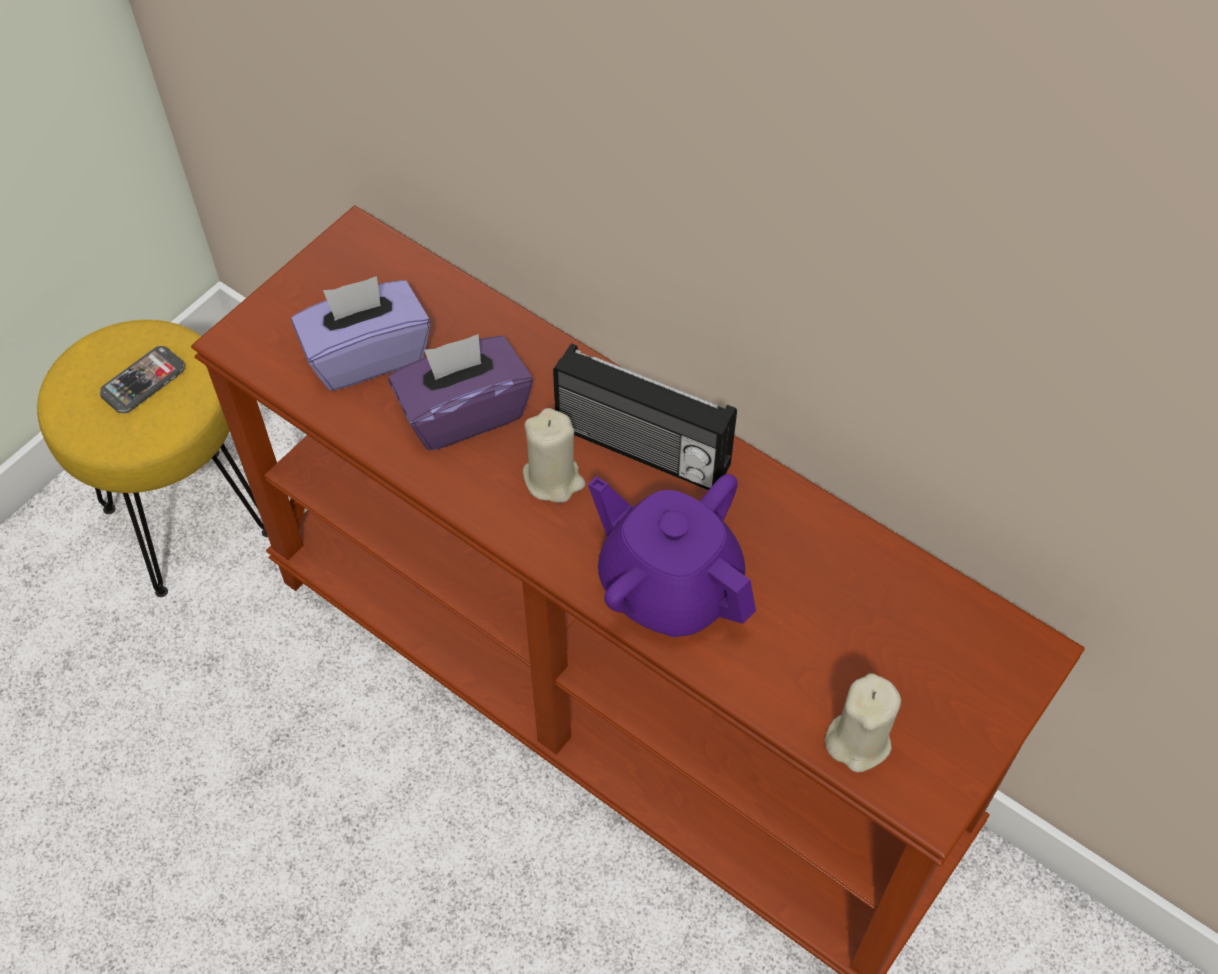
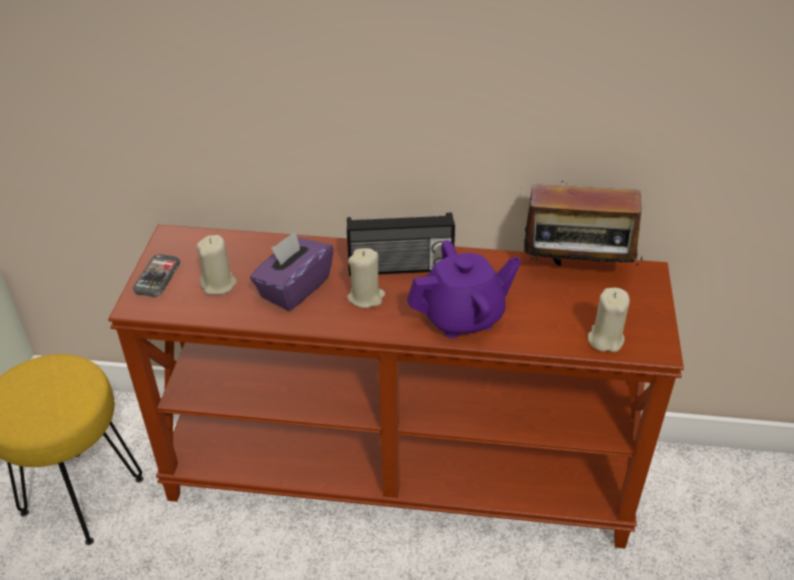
camera: 30 degrees left, 15 degrees down
phone [100,346,185,413] -> phone moved to [133,254,180,297]
purple tissue box [291,276,431,391] -> beige candle [197,235,237,295]
purple teapot [588,474,756,637] -> purple teapot turned 150 degrees clockwise [407,240,521,338]
none -> radio [524,168,642,276]

